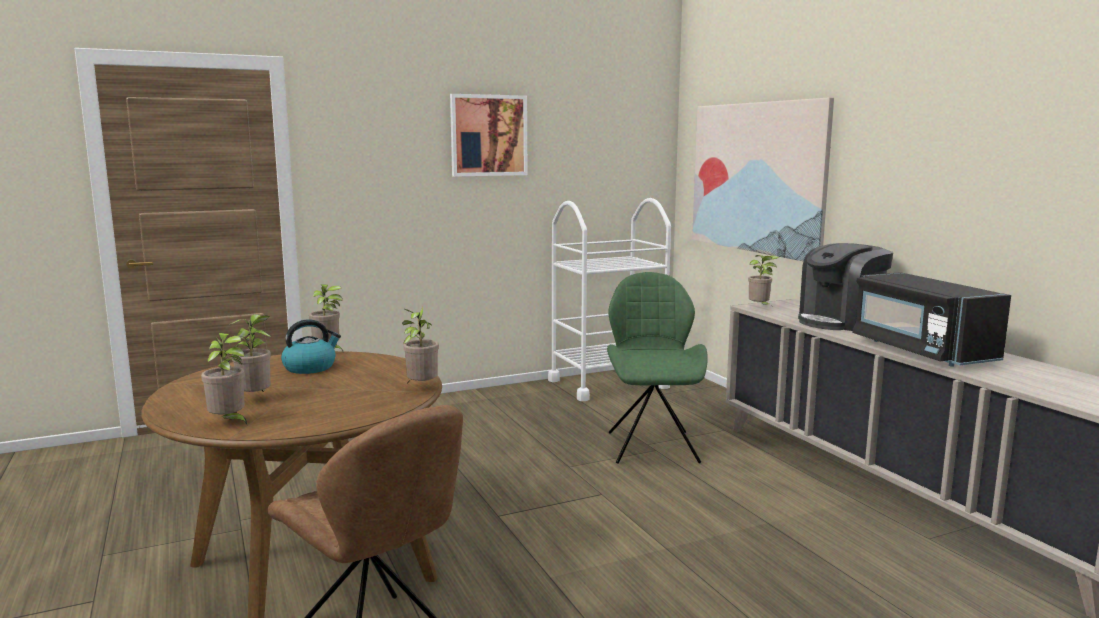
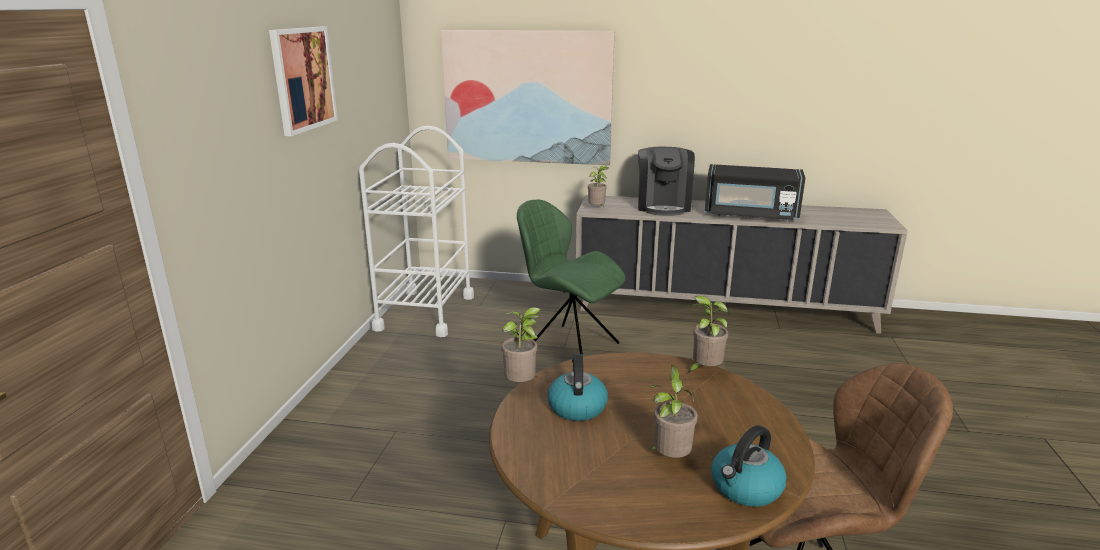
camera: 55 degrees left, 10 degrees up
potted plant [201,333,247,425] -> kettle [711,425,787,507]

